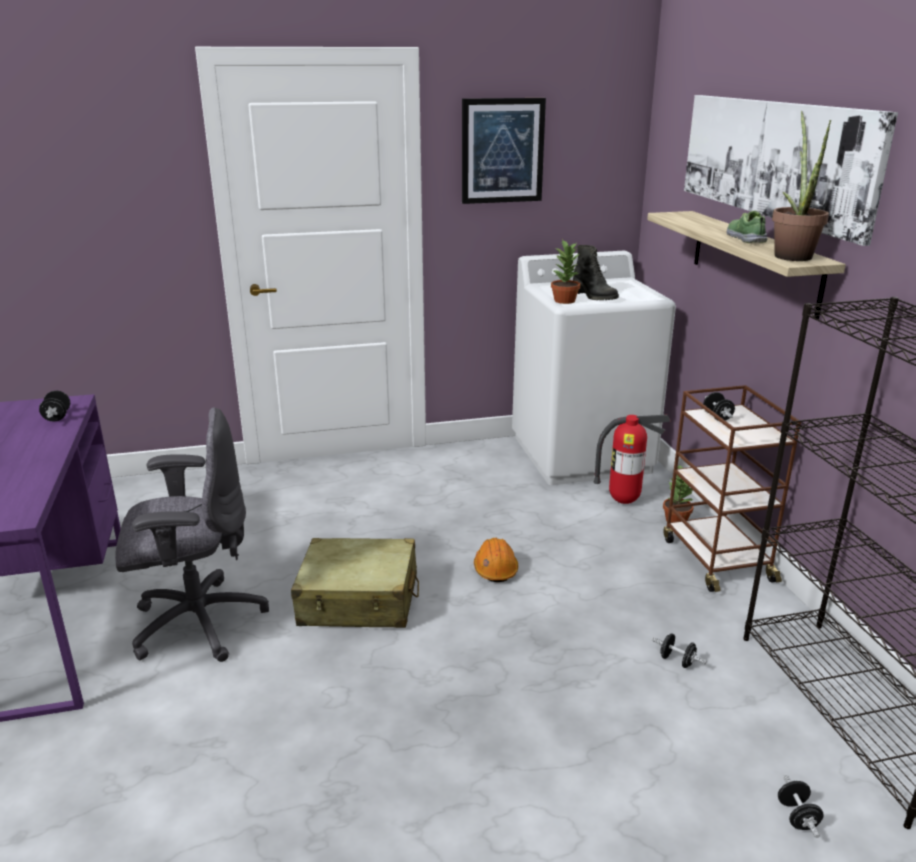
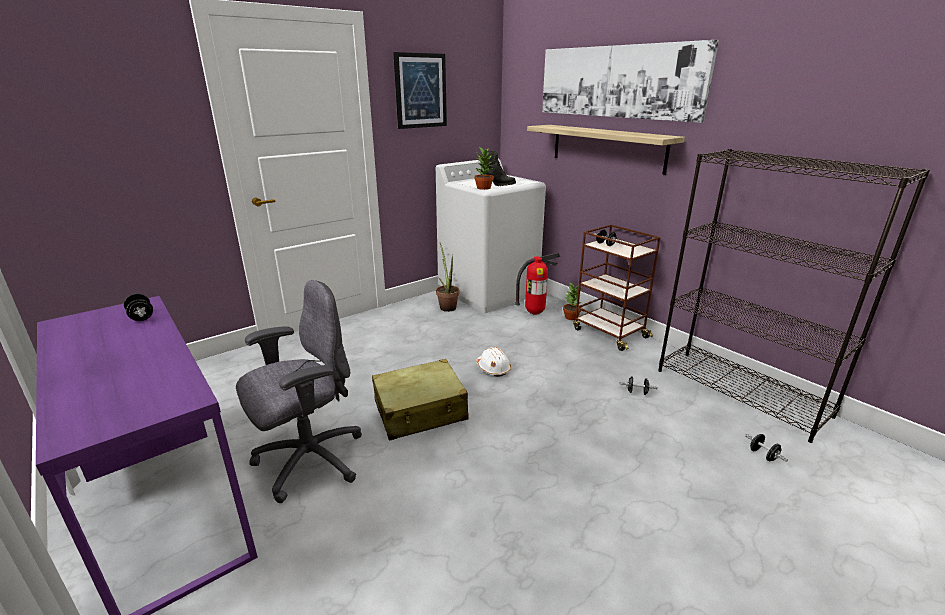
camera: 25 degrees left, 0 degrees up
orange hard hat [474,538,518,582] -> white hard hat [476,347,511,377]
shoe [726,210,768,243] -> none
potted plant [772,111,831,261] -> potted plant moved to [436,243,460,312]

